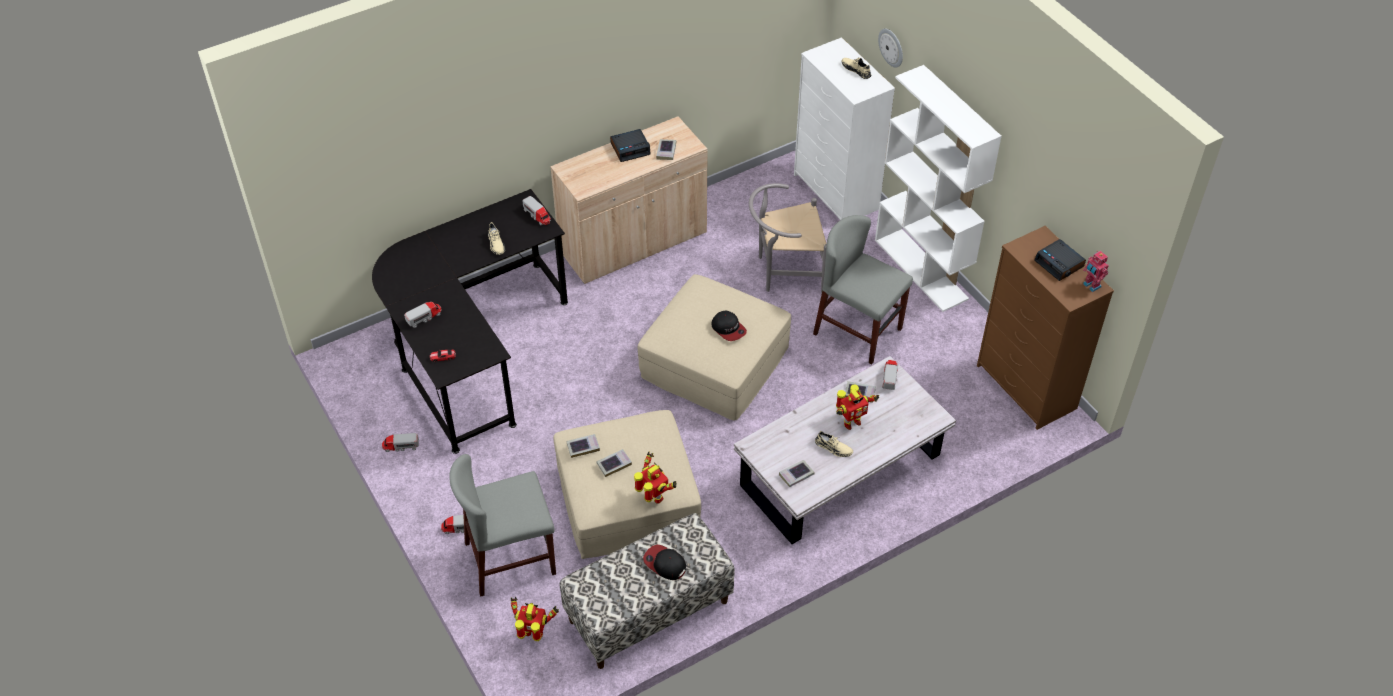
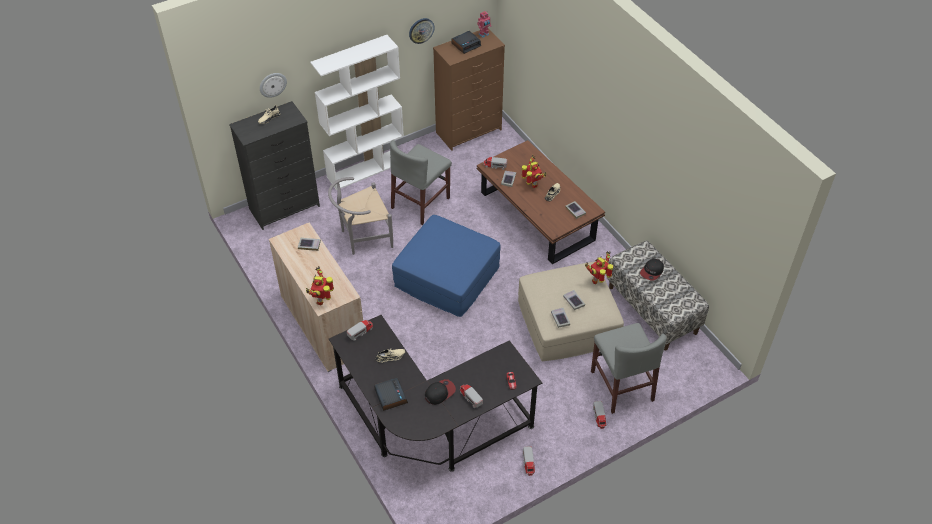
camera: 90 degrees left, 0 degrees up
toy robot [511,597,559,641] -> toy robot moved to [306,266,334,305]
alarm clock [610,129,651,162] -> alarm clock moved to [374,378,408,411]
beige ottoman [638,274,791,421] -> blue ottoman [392,215,501,317]
cap [711,311,747,341] -> cap moved to [425,379,456,405]
white coffee table [734,356,956,544] -> brown coffee table [477,140,605,264]
grey chair [749,183,827,293] -> grey chair turned 75 degrees clockwise [328,177,393,255]
white dresser [794,37,895,220] -> black dresser [229,101,320,230]
none -> wall clock [409,18,435,44]

